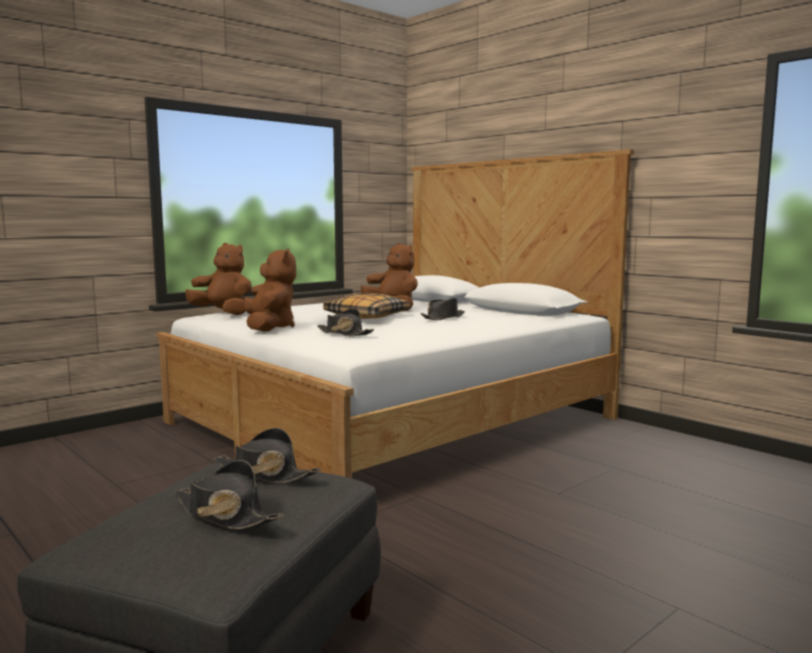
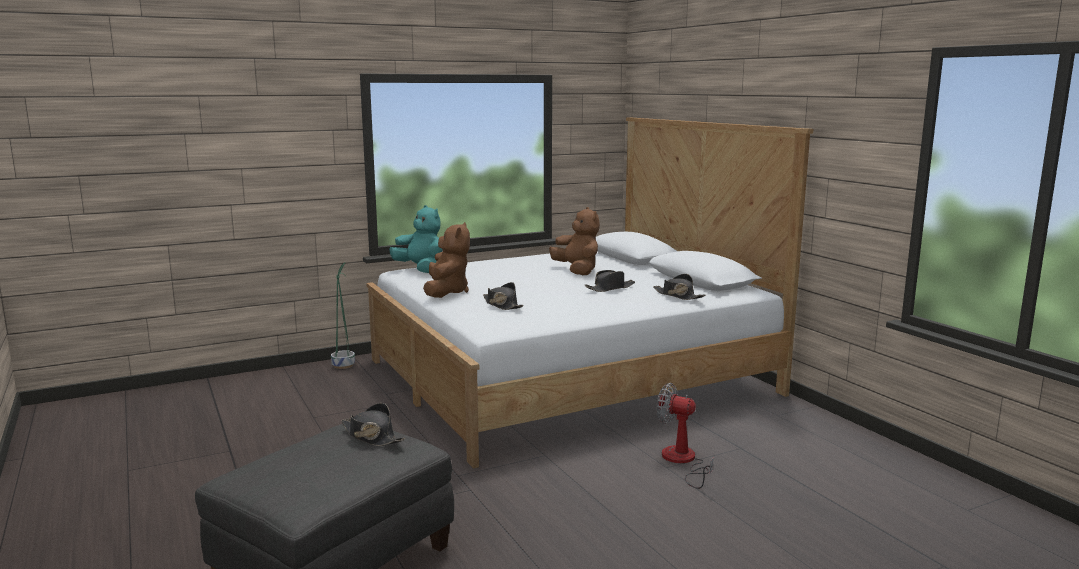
camera: 15 degrees right, 5 degrees up
black hat [174,460,283,529] -> black hat moved to [653,274,706,300]
brown plush toy [185,243,252,315] -> turquoise plush toy [389,205,443,273]
pillow [323,293,410,319] -> none
none -> green planter [331,262,355,369]
none -> fan [656,383,714,489]

